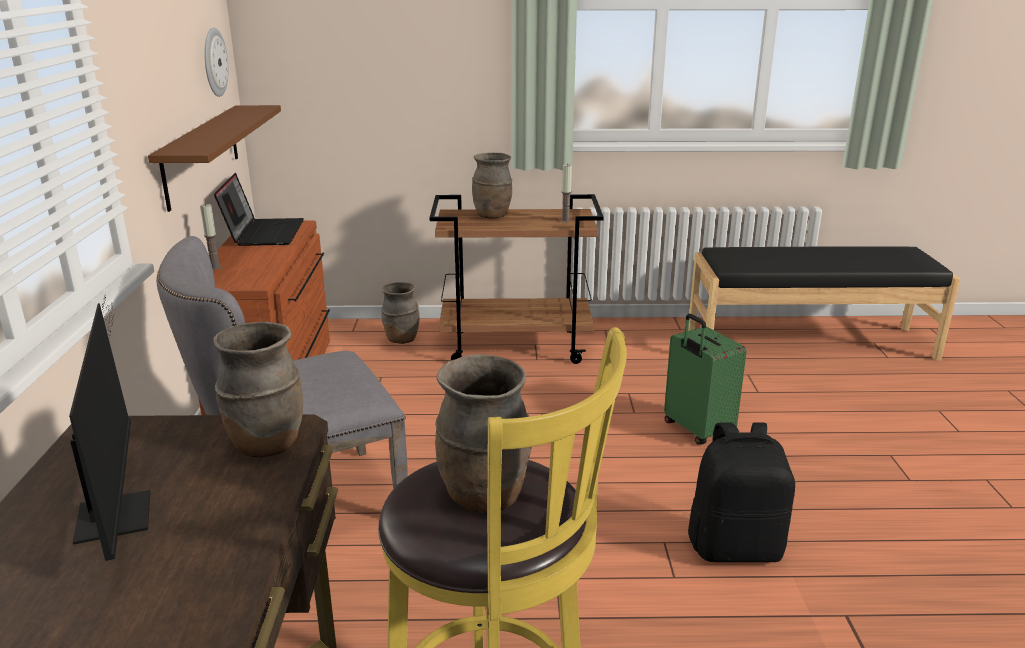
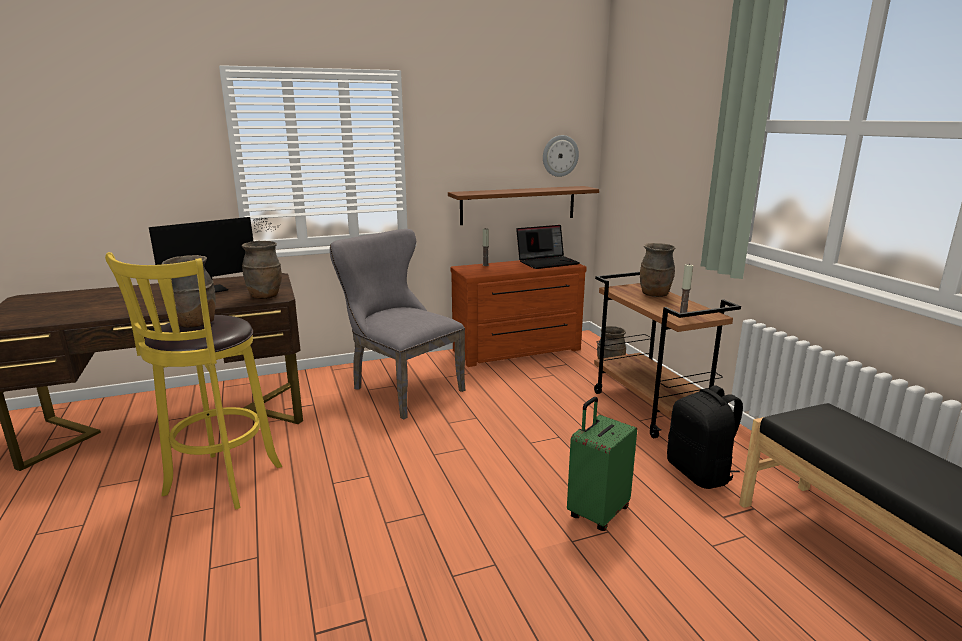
camera: 70 degrees right, 5 degrees down
black backpack [688,422,795,562] -> black backpack moved to [667,385,743,489]

